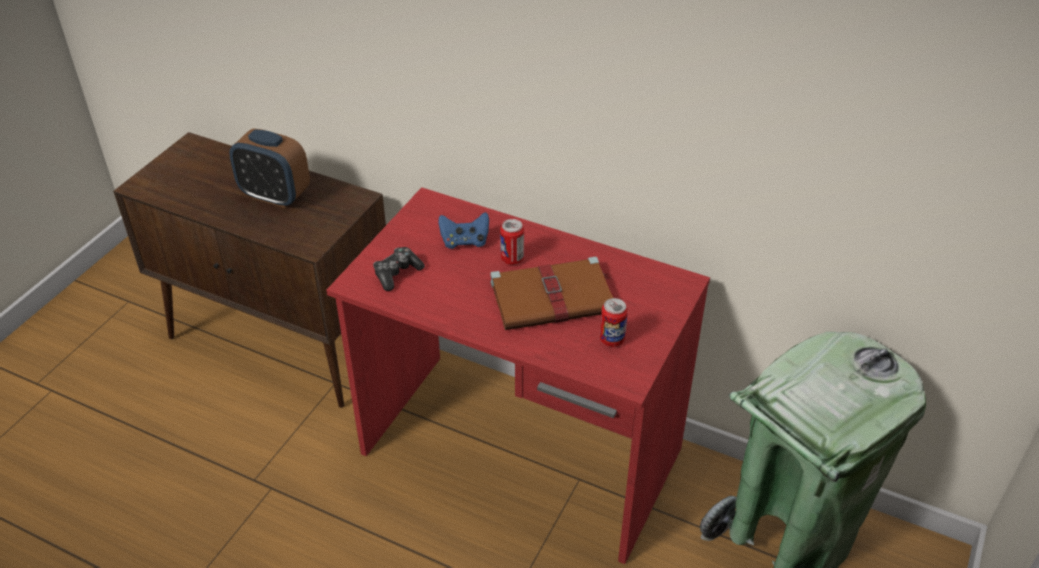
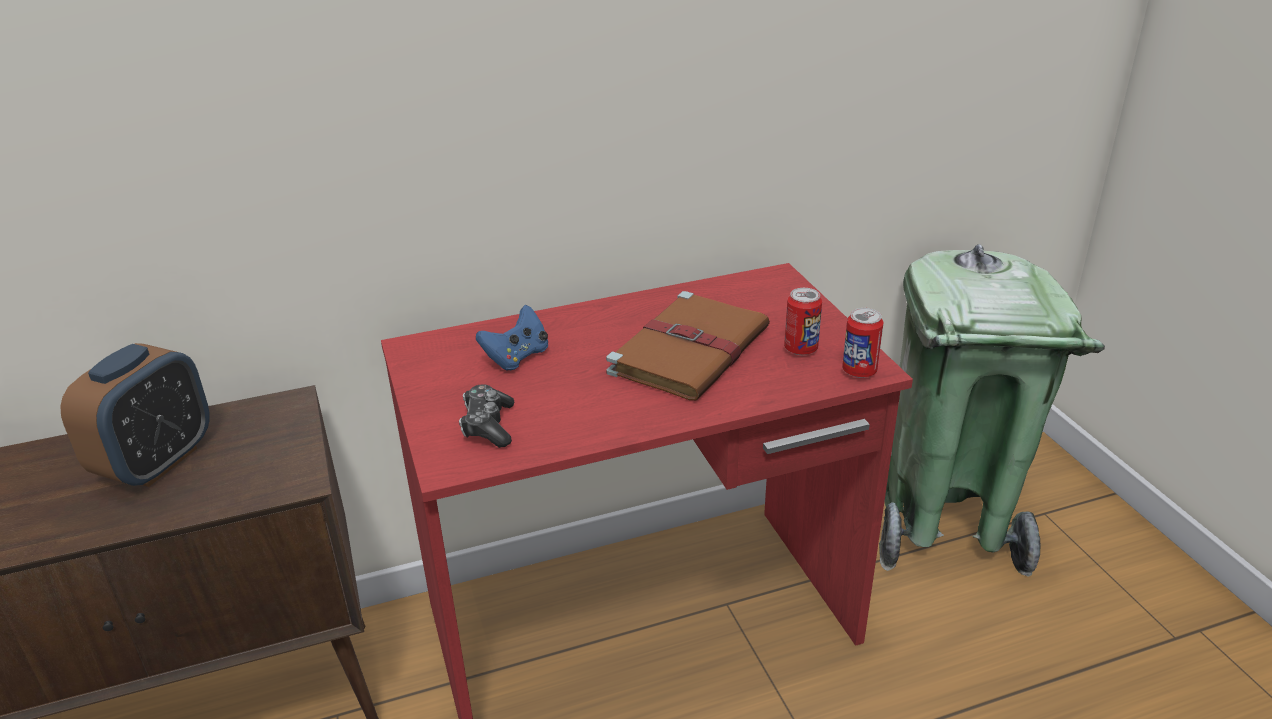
camera: 45 degrees left, 10 degrees down
alarm clock [229,128,310,208] -> alarm clock turned 45 degrees counterclockwise [60,343,209,487]
can [500,219,524,265] -> can moved to [842,308,883,378]

